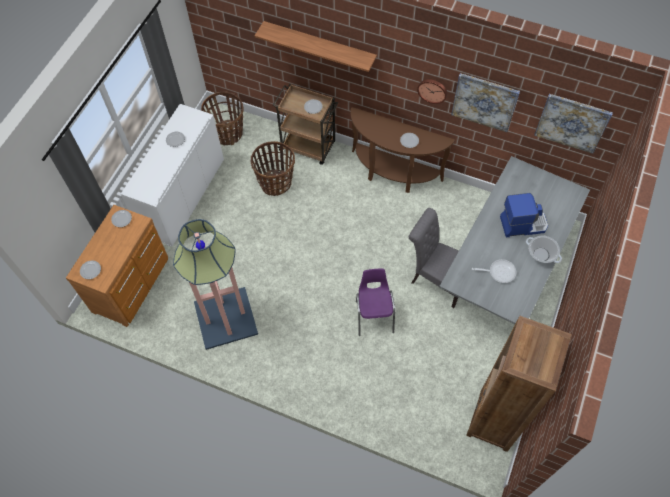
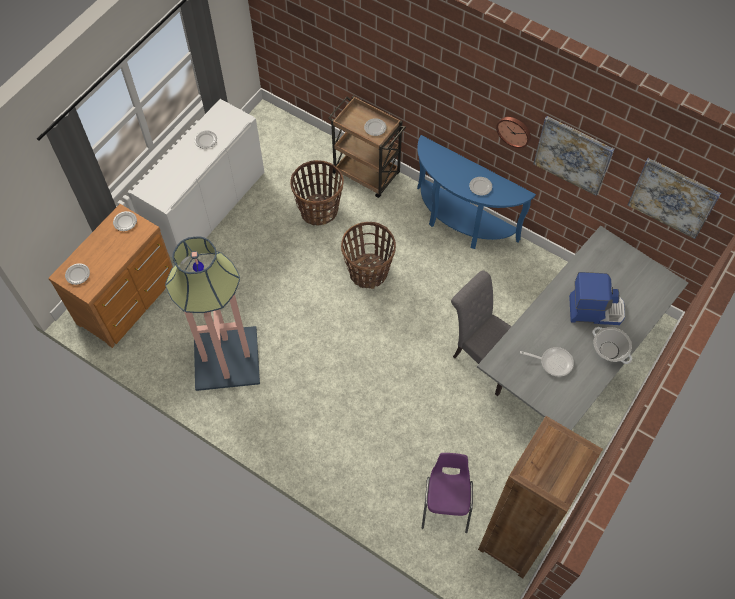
camera: 10 degrees right, 0 degrees up
basket [201,91,244,145] -> basket moved to [341,222,396,289]
shelf [255,21,377,72] -> none
brown console table [351,107,455,193] -> blue console table [417,135,536,249]
purple chair [356,269,395,336] -> purple chair moved to [422,453,473,533]

